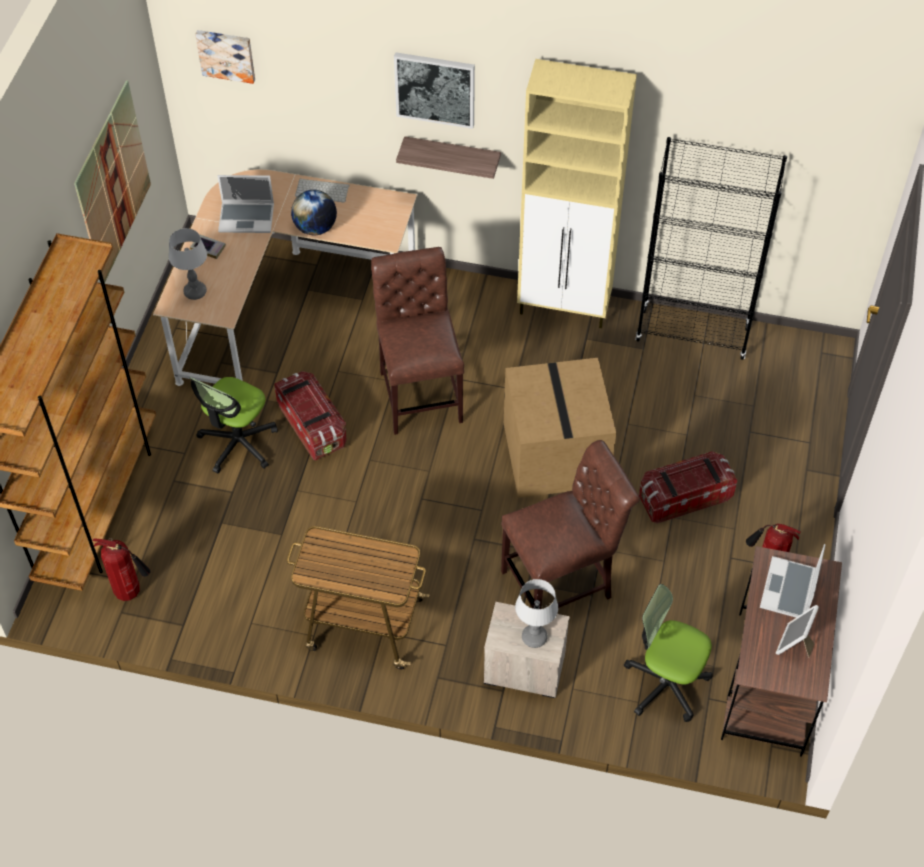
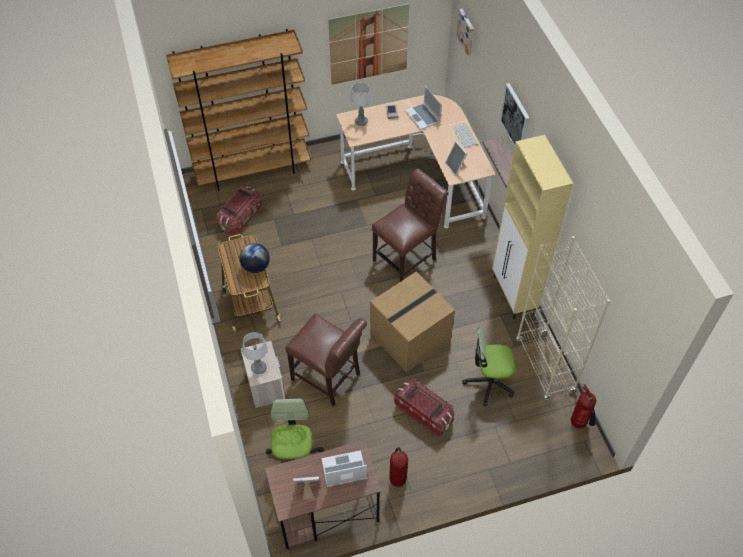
camera: 60 degrees right, 0 degrees up
fire extinguisher [93,538,150,601] -> fire extinguisher moved to [571,384,597,429]
office chair [190,377,278,474] -> office chair moved to [462,328,515,407]
storage box [274,371,347,460] -> storage box moved to [215,185,262,235]
globe [291,190,337,236] -> globe moved to [240,243,270,273]
black bookcase [635,137,787,360] -> beige bookcase [516,236,610,400]
none -> picture frame [445,141,467,176]

